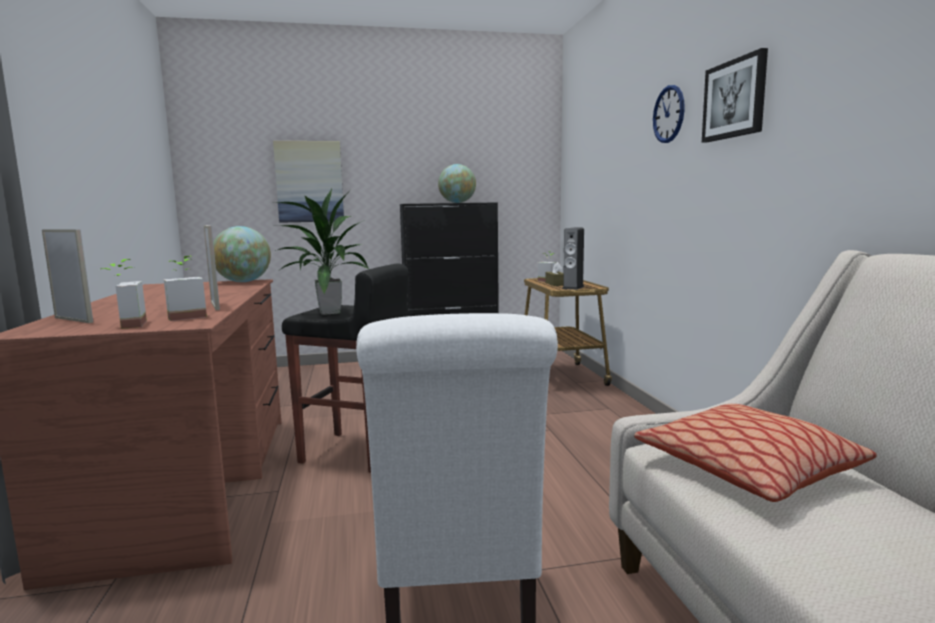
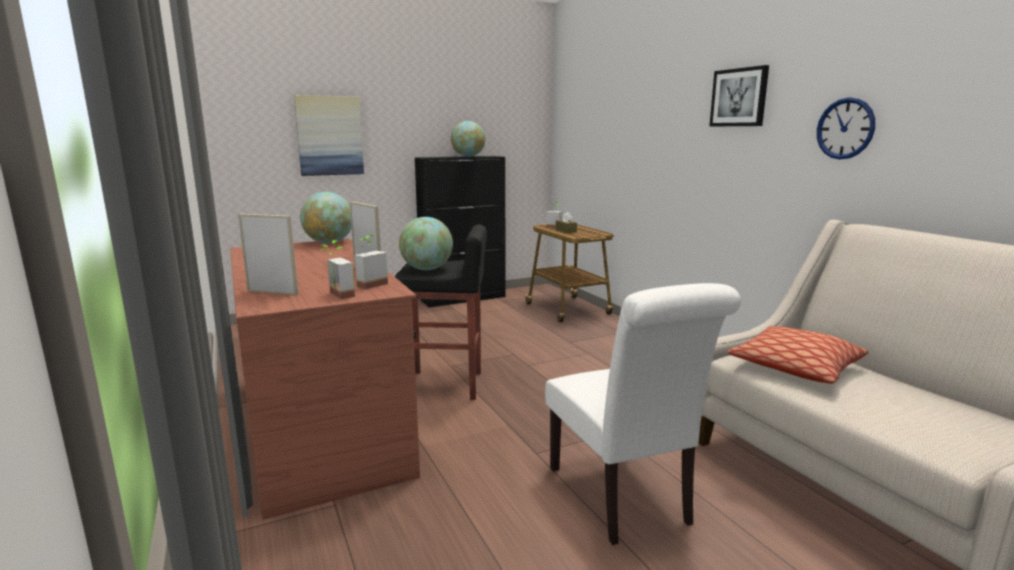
camera: 15 degrees left, 5 degrees up
potted plant [275,189,369,315] -> globe [399,217,453,270]
speaker [562,228,584,290] -> none
wall clock [653,85,685,143] -> wall clock moved to [817,97,875,159]

